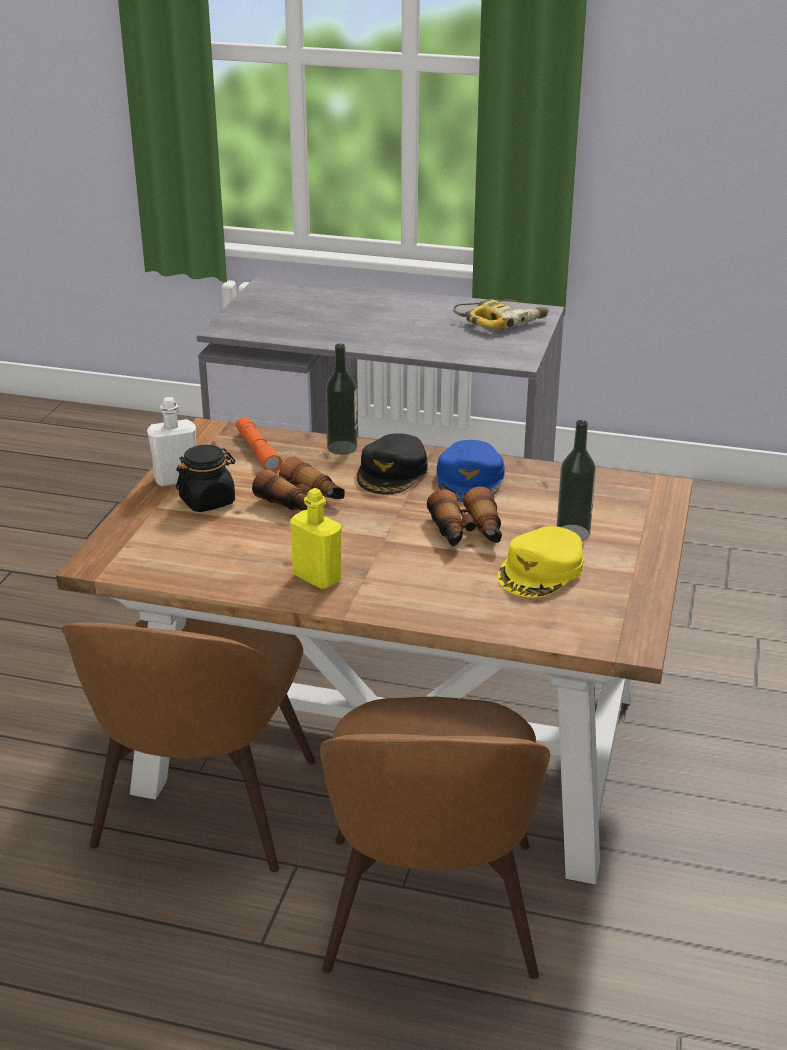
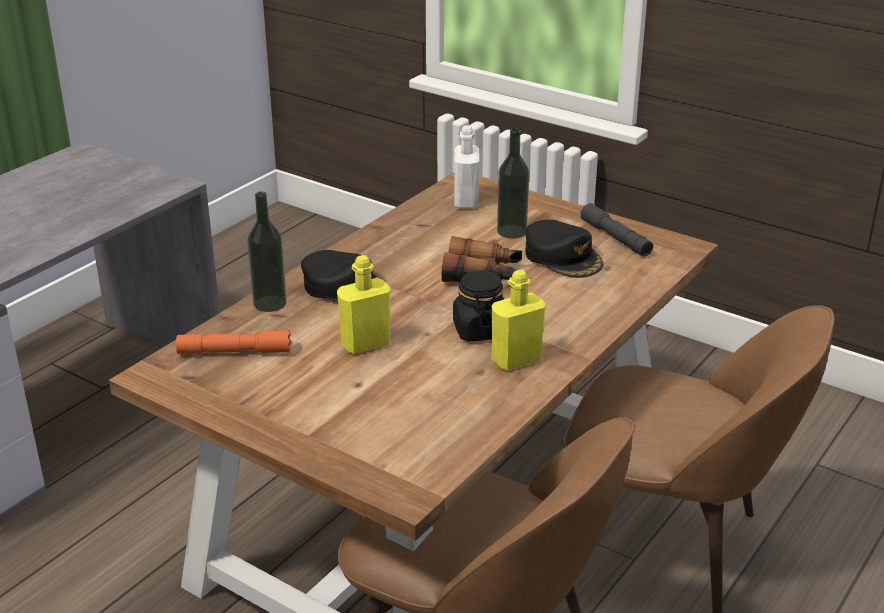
camera: 70 degrees left, 0 degrees up
white bottle [147,397,196,487] -> white bottle moved to [454,125,479,209]
black jar [176,445,235,512] -> black jar moved to [453,271,504,341]
binoculars [252,457,345,511] -> yellow bottle [337,255,390,354]
blue cap [437,440,505,502] -> none
power drill [453,299,549,329] -> none
yellow cap [498,526,583,598] -> black cap [525,220,603,278]
none -> grey flashlight [580,203,653,256]

